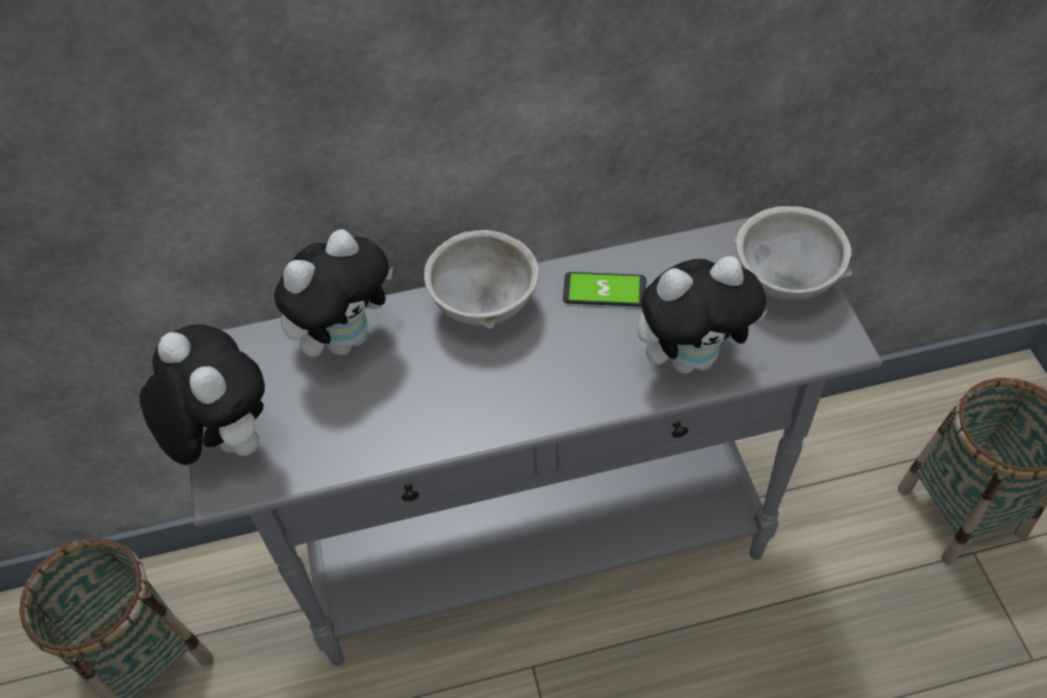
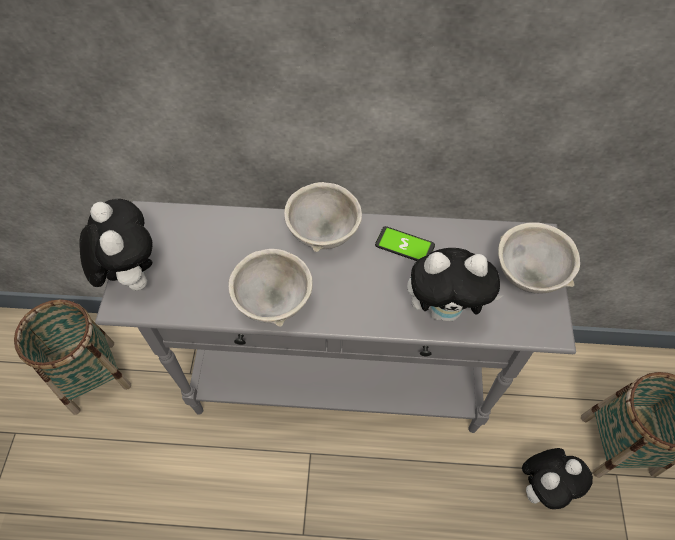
camera: 15 degrees right, 5 degrees up
plush toy [274,229,393,357] -> plush toy moved to [522,448,593,509]
none -> grey bowl [228,249,313,327]

